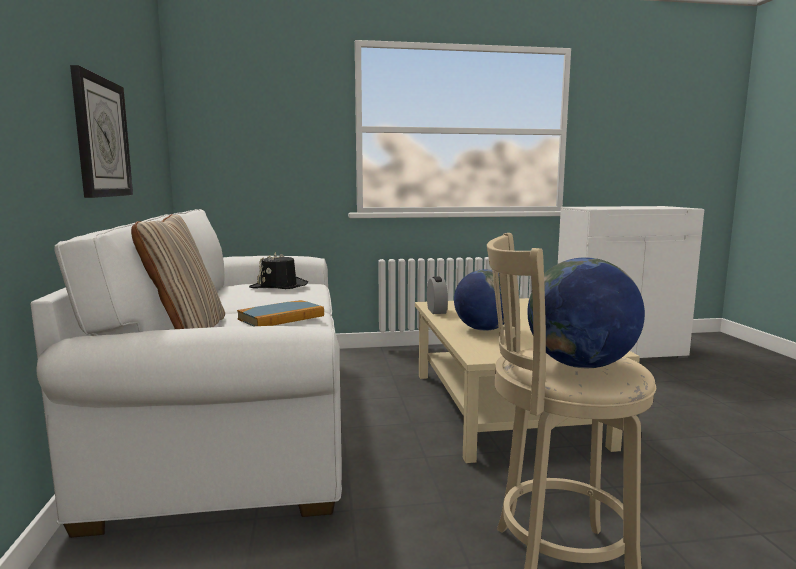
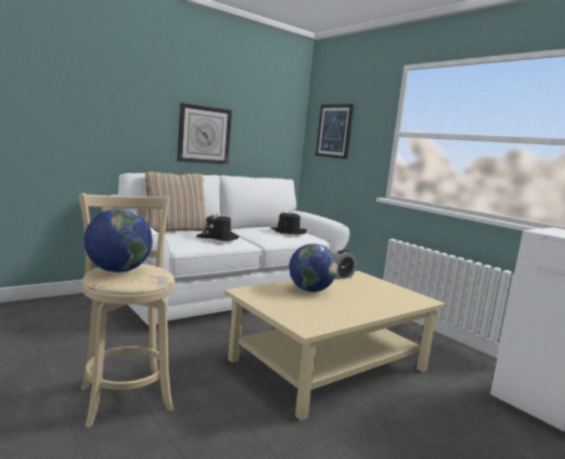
camera: 60 degrees right, 0 degrees up
book [237,300,324,326] -> black hat [196,213,239,241]
none -> picture [316,104,354,159]

